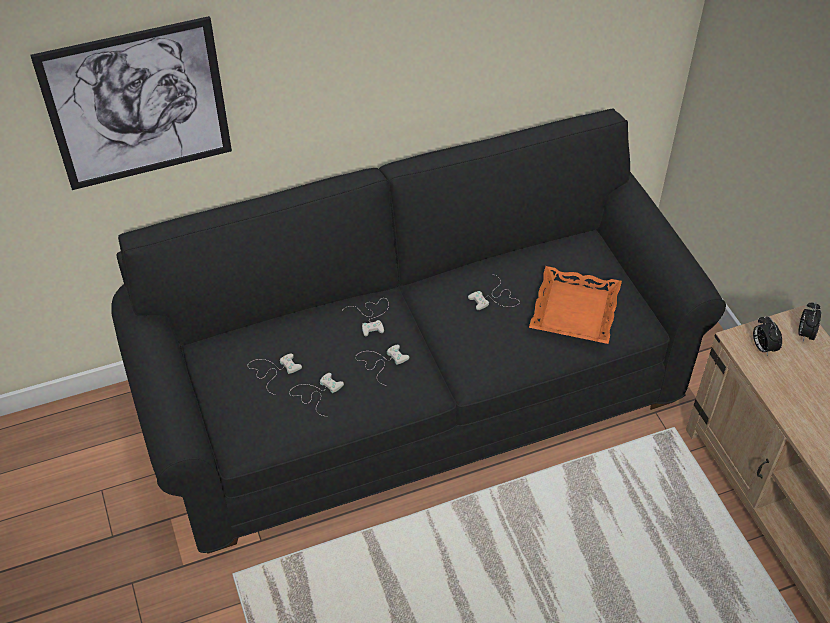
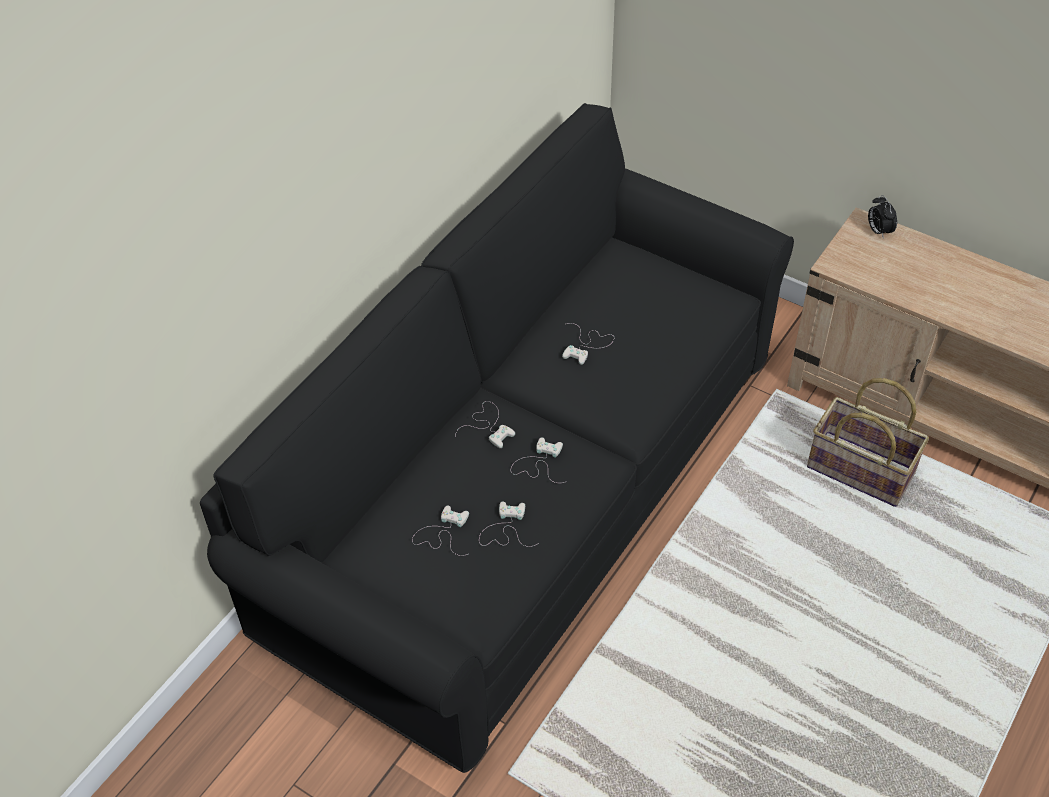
camera: 35 degrees left, 0 degrees up
picture [30,16,232,190] -> none
orange tray [529,266,622,344] -> none
alarm clock [753,316,782,357] -> none
none -> basket [807,378,929,507]

